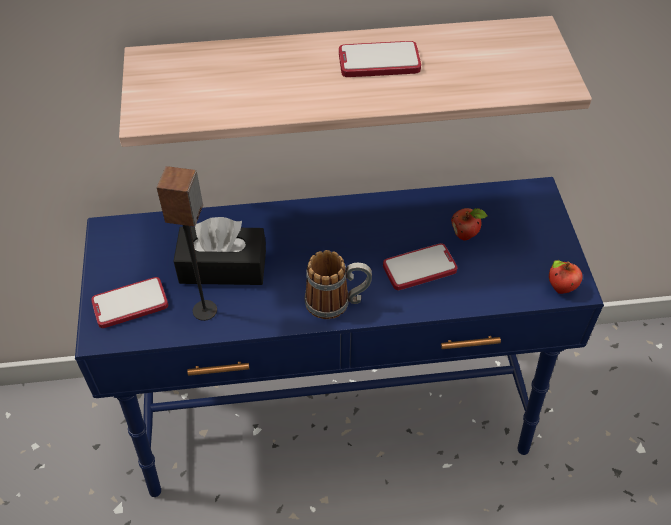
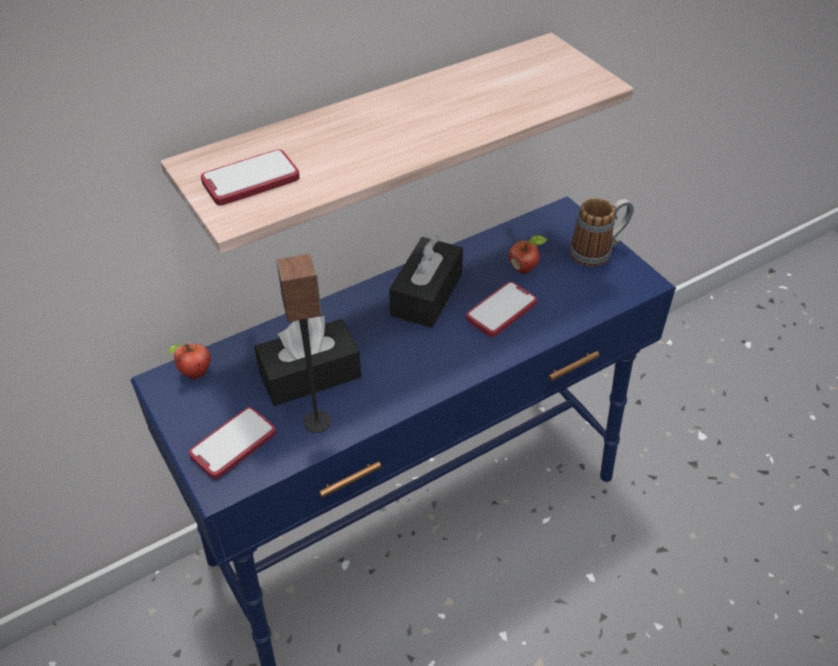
camera: 25 degrees left, 5 degrees down
mug [305,250,372,319] -> mug moved to [569,198,634,267]
phone [339,41,421,77] -> phone moved to [201,149,300,205]
apple [549,260,583,294] -> apple moved to [169,343,211,379]
none -> black tissue box [389,235,463,328]

